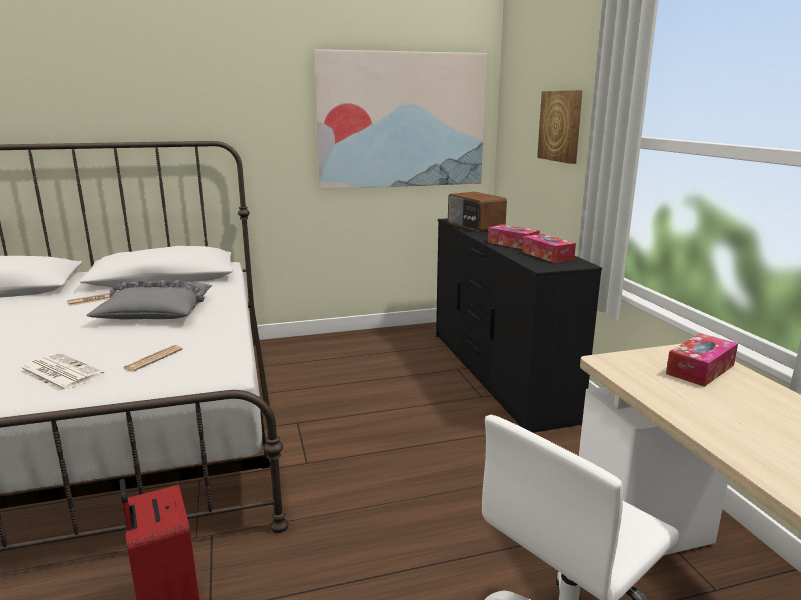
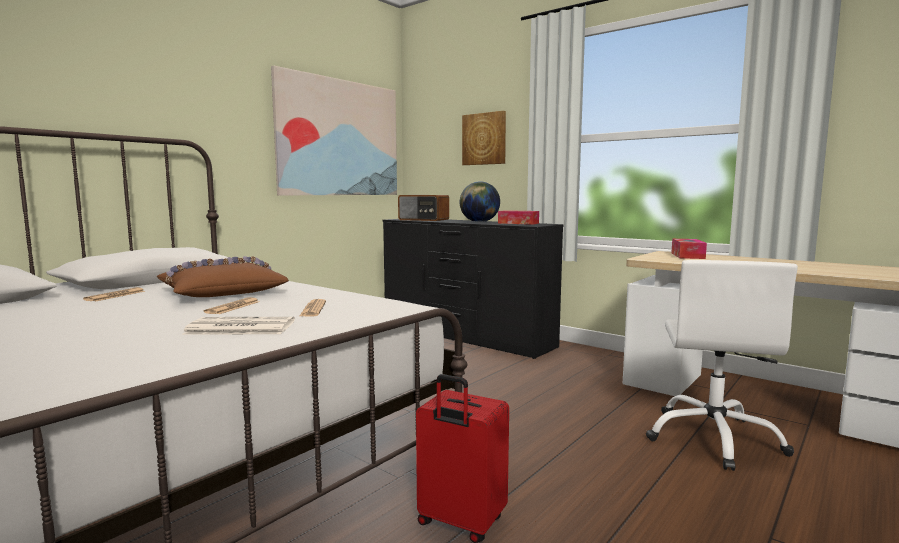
camera: 35 degrees left, 10 degrees down
grey pillow [86,280,212,320] -> brown pillow [157,256,289,297]
tissue box [488,224,540,249] -> globe [460,182,500,222]
none -> newspaper [204,297,260,314]

